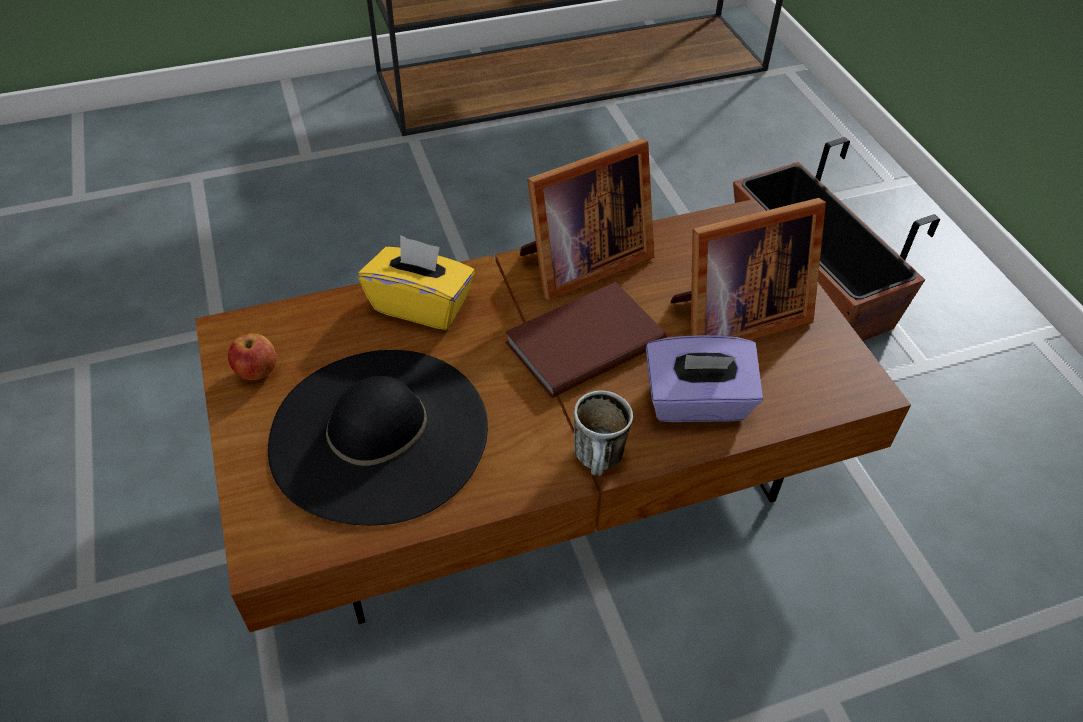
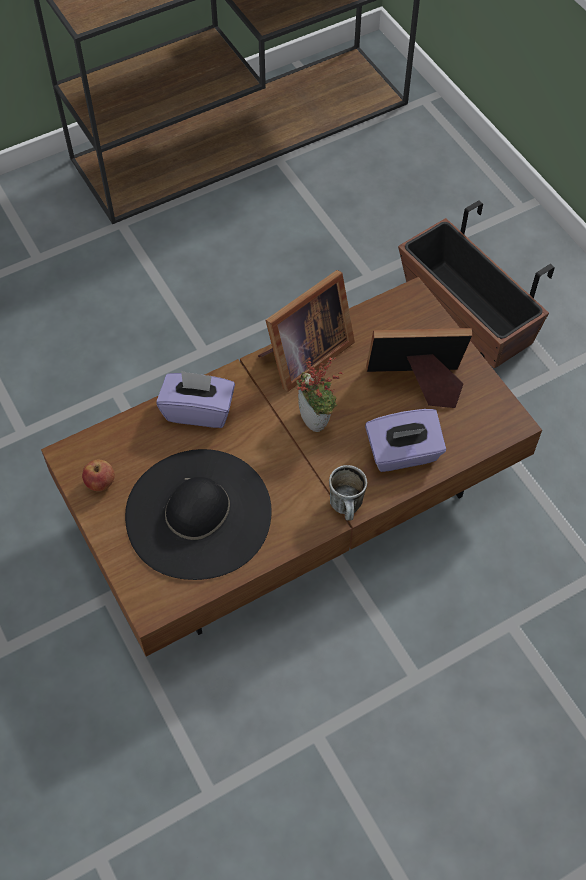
camera: 10 degrees left, 10 degrees up
yellow tissue box [358,235,475,330] -> purple tissue box [156,370,235,428]
brown book [505,282,667,398] -> potted plant [296,356,343,432]
picture frame [670,198,826,340] -> picture frame turned 150 degrees counterclockwise [366,328,472,408]

